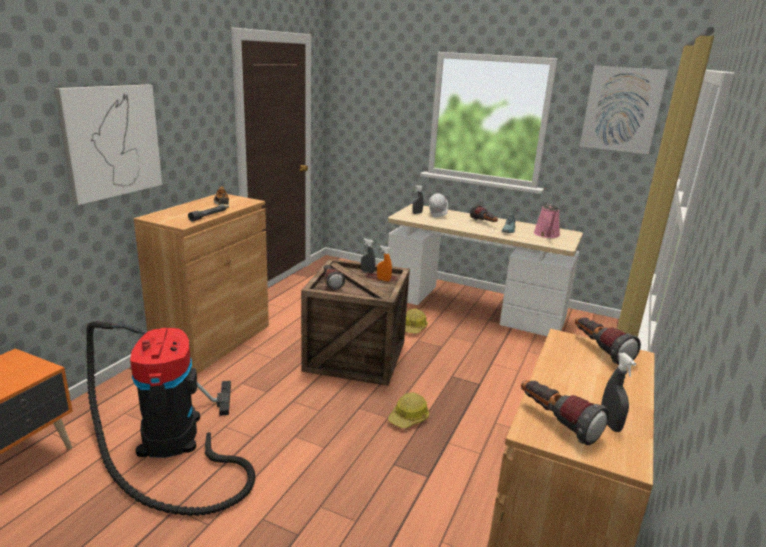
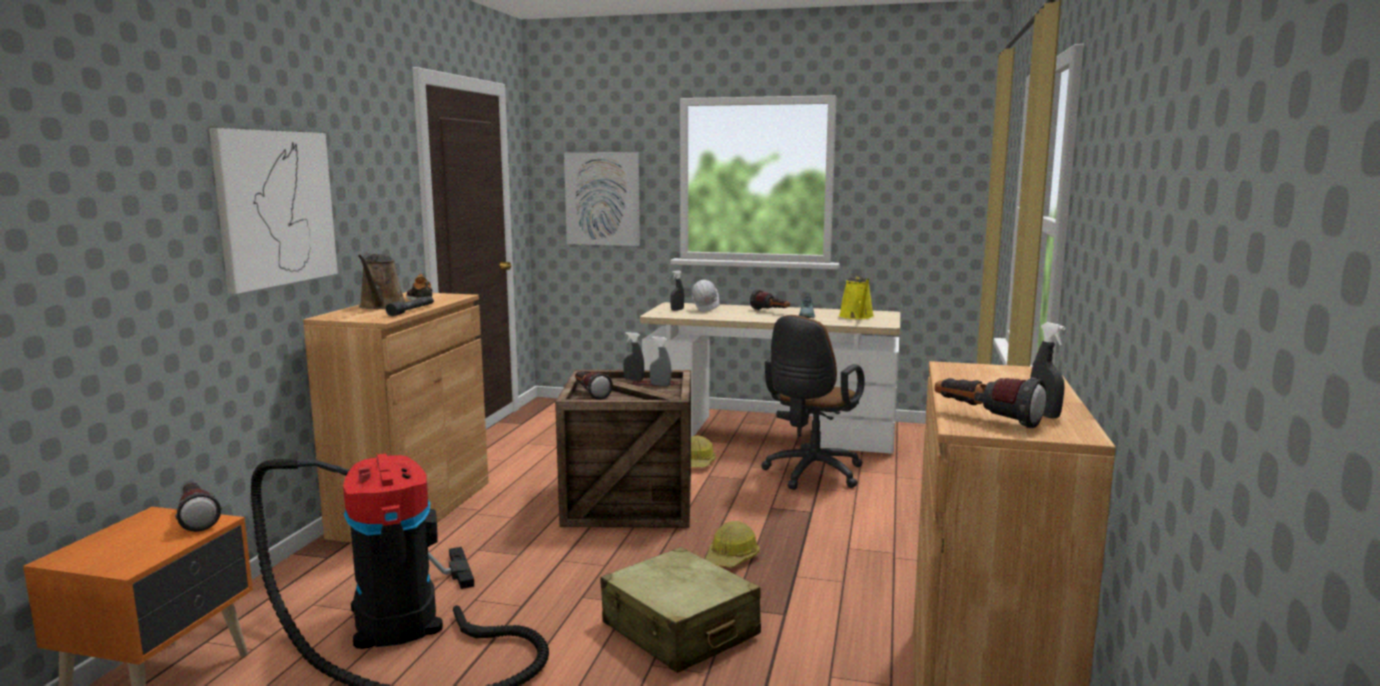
camera: 10 degrees left, 10 degrees down
orange spray bottle [377,246,392,281] -> grey spray bottle [650,337,671,386]
pink watering can [533,204,560,238] -> yellow watering can [839,276,874,319]
flashlight [575,317,641,365] -> flashlight moved to [175,483,222,532]
picture [580,66,668,154] -> picture moved to [564,153,640,246]
none -> brown watering can [358,254,405,309]
none -> beige suitcase [600,547,761,673]
none -> brown office chair [761,315,865,490]

